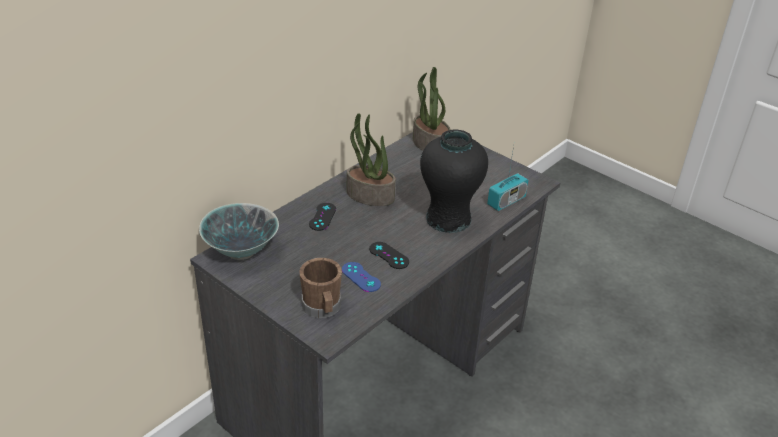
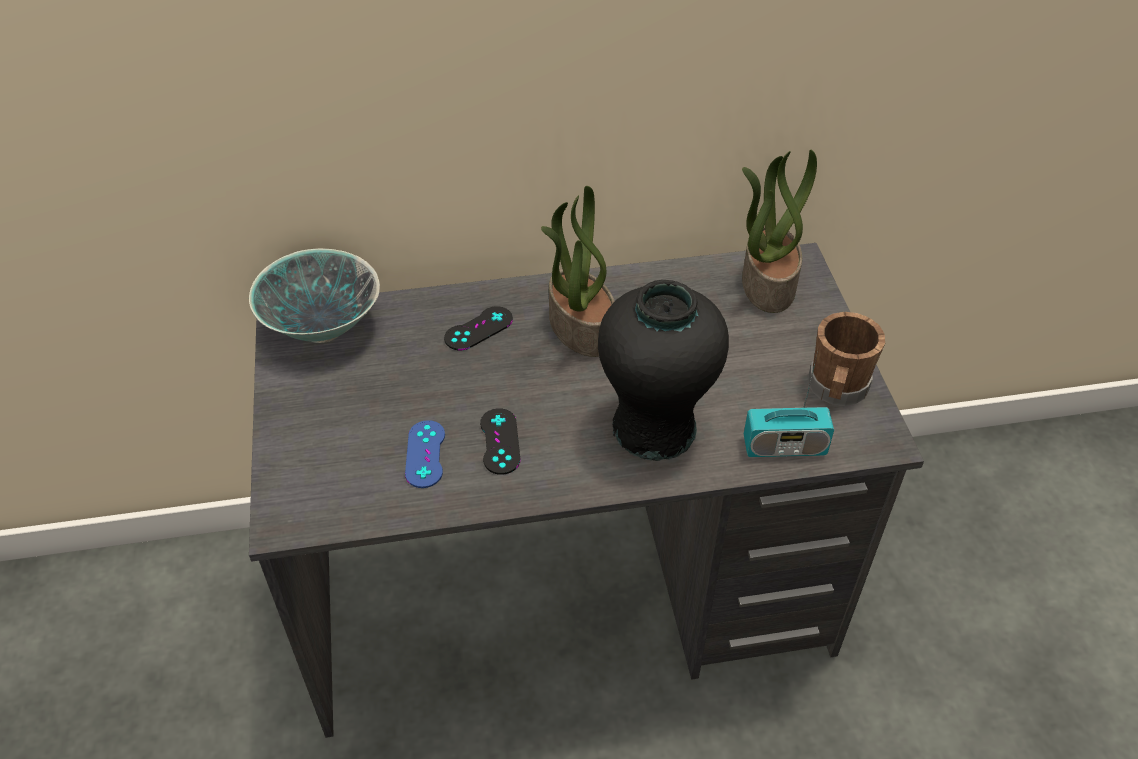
camera: 40 degrees right, 10 degrees up
brown mug [299,258,342,318] -> brown mug moved to [808,312,885,406]

